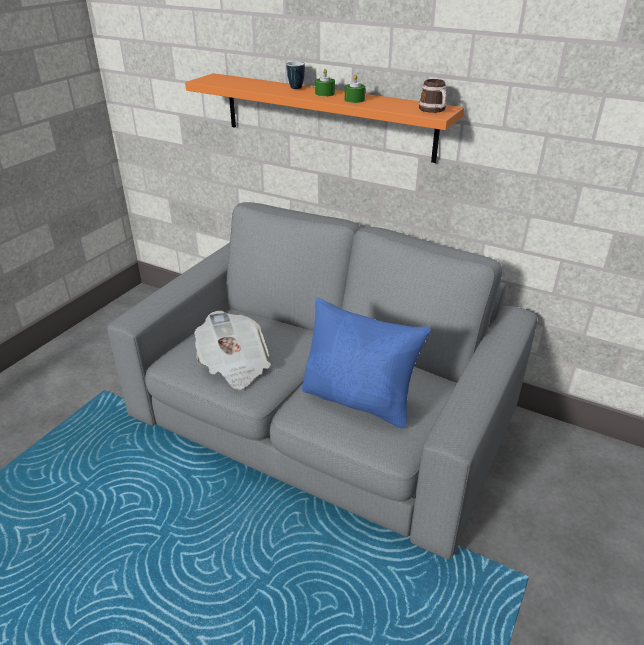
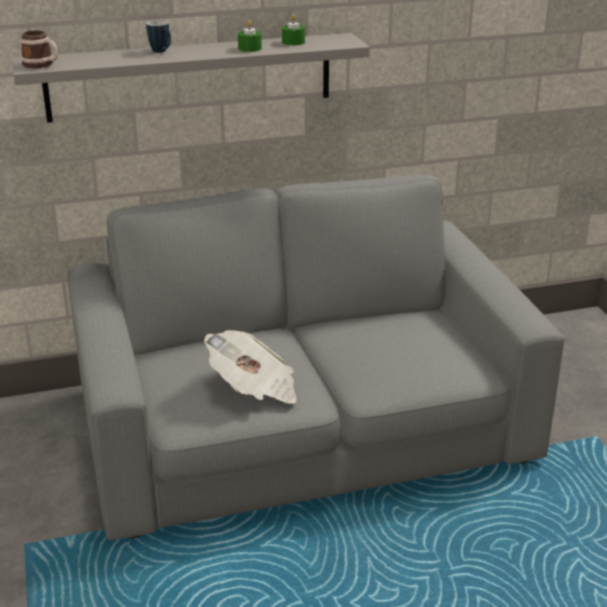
camera: 45 degrees left, 5 degrees down
orange shelf [185,73,464,163] -> grey shelf [12,33,370,123]
blue pillow [302,298,431,429] -> none
green candle [315,69,335,97] -> green candle moved to [282,15,305,46]
mug [419,79,446,113] -> mug moved to [21,31,58,68]

